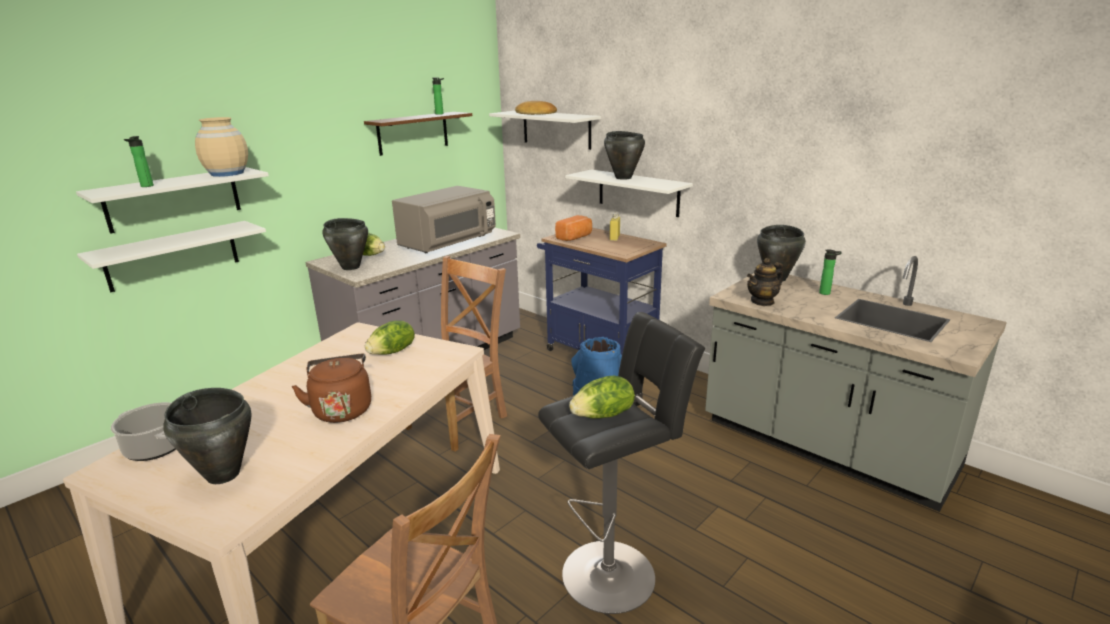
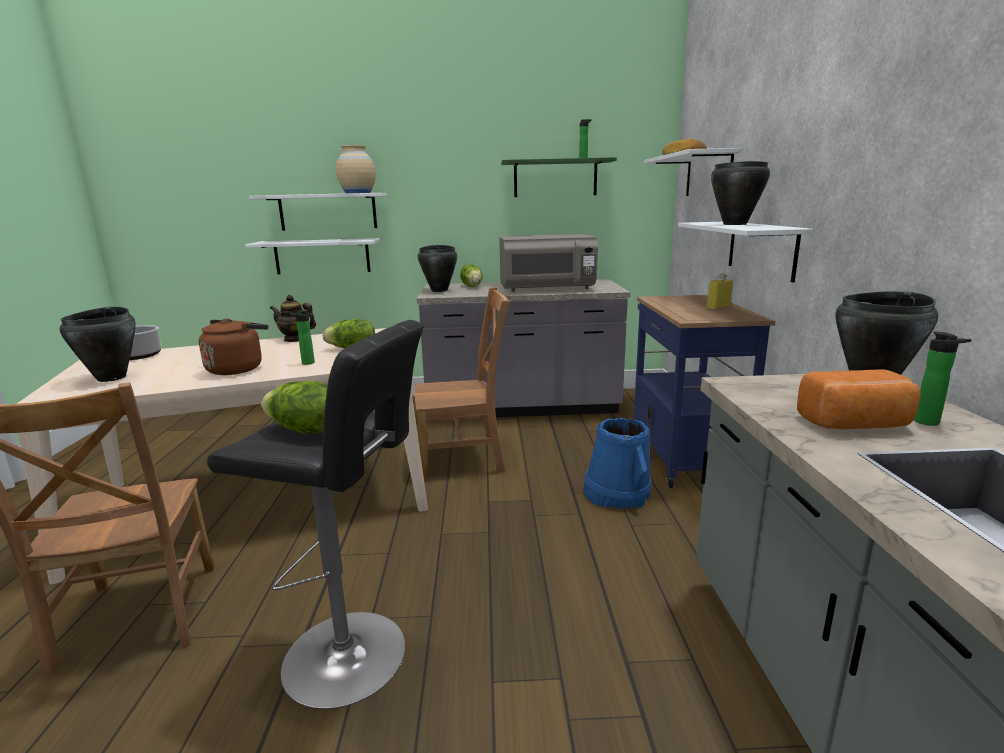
camera: 45 degrees right, 5 degrees down
bottle [124,136,154,187] -> bottle moved to [289,310,315,365]
brown shelf [364,112,472,156] -> green shelf [501,157,617,197]
bread [555,215,592,241] -> bread moved to [797,369,921,429]
teapot [747,258,783,306] -> teapot moved to [270,295,316,342]

